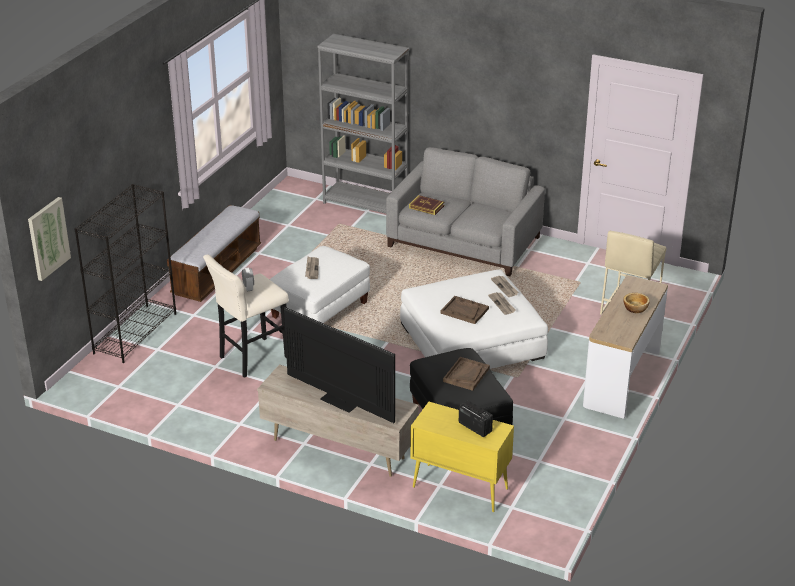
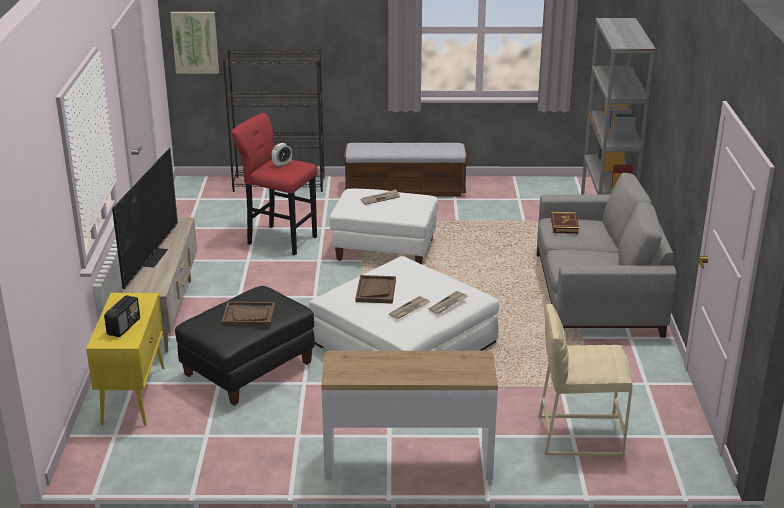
camera: 65 degrees right, 5 degrees down
beige stool [203,254,289,378] -> red stool [231,113,317,255]
bowl [623,293,650,313] -> none

